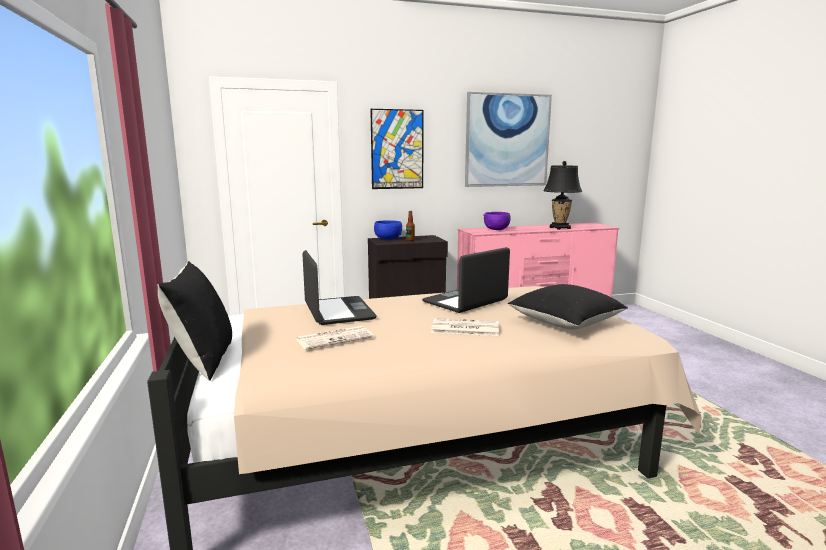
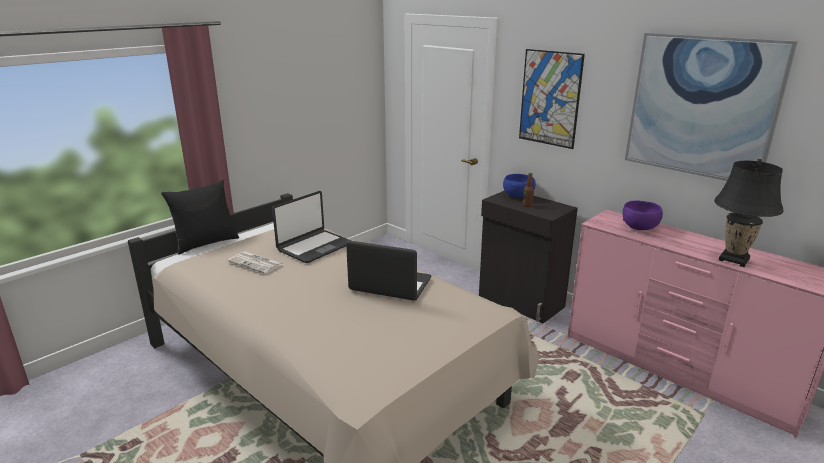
camera: 60 degrees right, 10 degrees up
newspaper [431,318,499,336] -> none
black pillow [508,284,628,330] -> none

